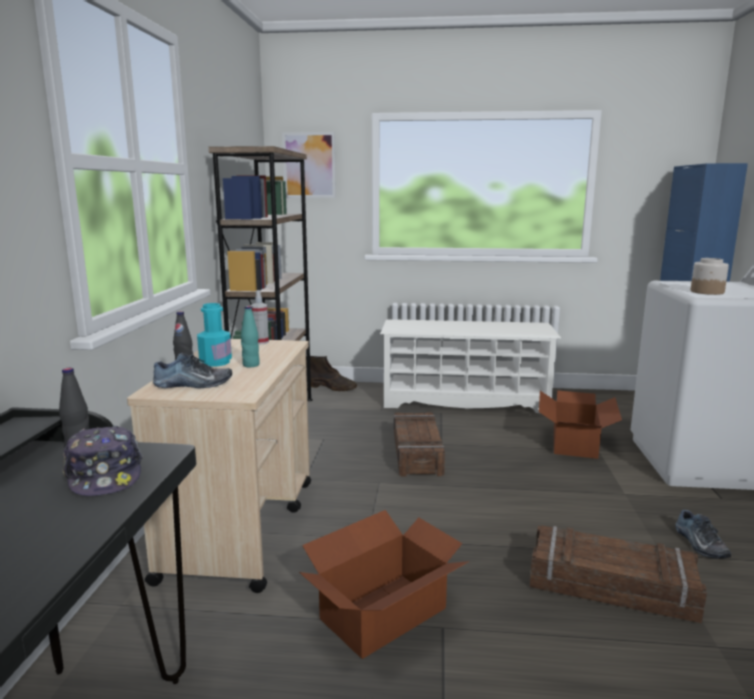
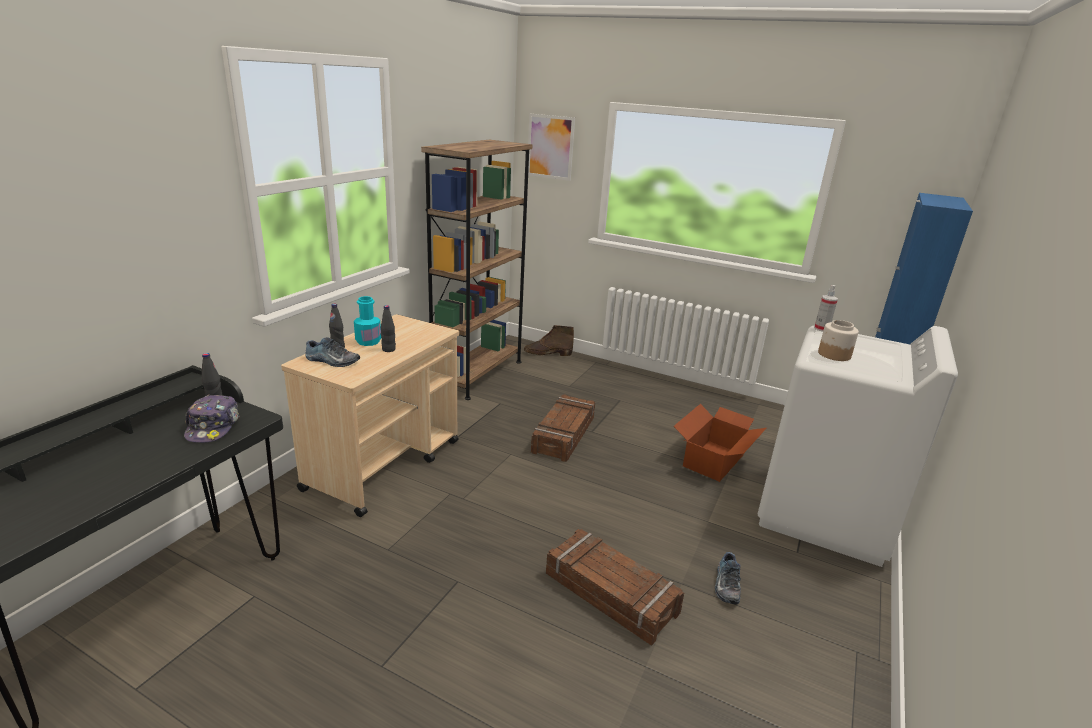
camera: 20 degrees right, 10 degrees up
turquoise bottle [241,306,260,367] -> black bottle [381,305,396,352]
spray bottle [251,291,269,344] -> spray bottle moved to [814,285,838,332]
cardboard box [299,510,469,659] -> none
brown boot [306,356,357,391] -> brown boot turned 135 degrees clockwise [524,325,574,356]
white shoe rack [380,319,561,413] -> none

